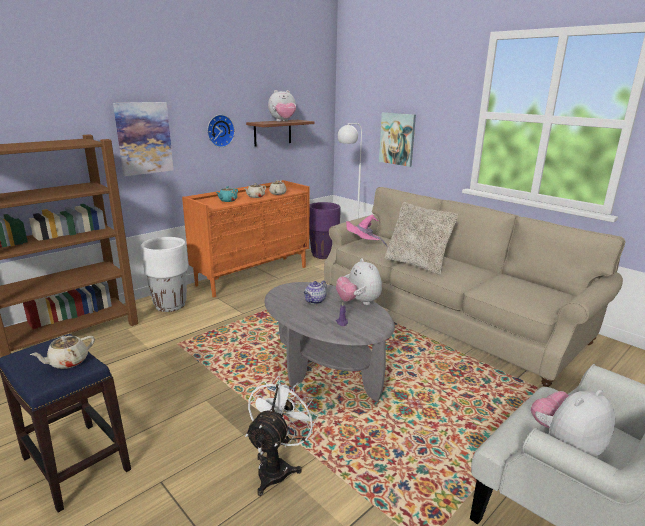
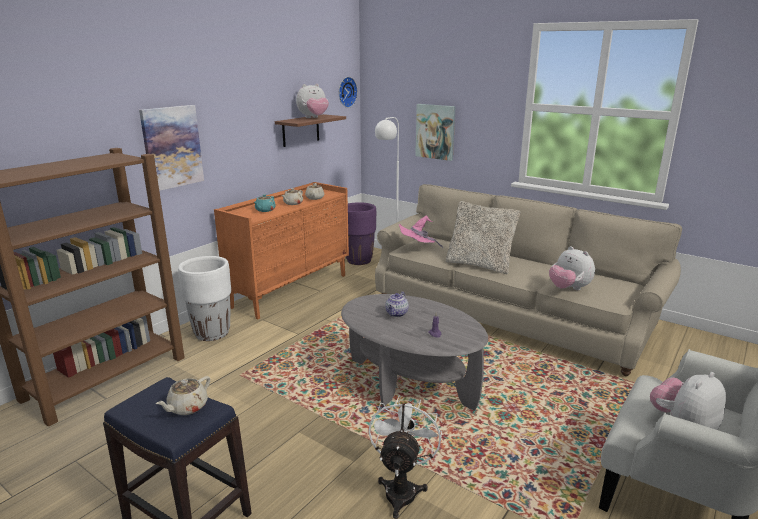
camera: 10 degrees left, 0 degrees up
wall clock [207,115,235,147] -> wall clock moved to [339,77,358,108]
plush toy [336,258,382,305] -> plush toy moved to [549,246,595,290]

